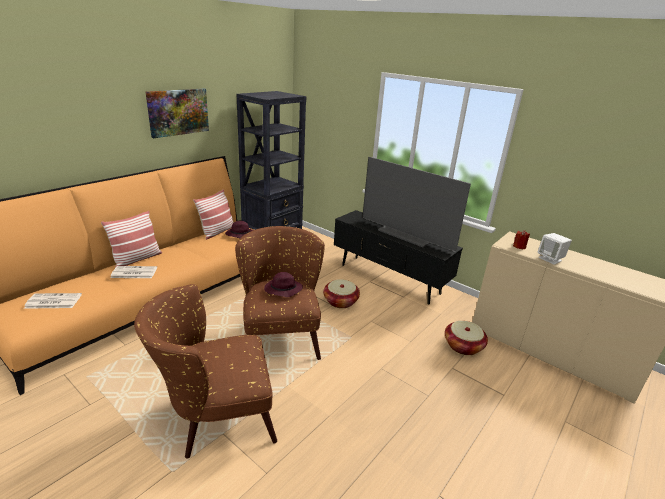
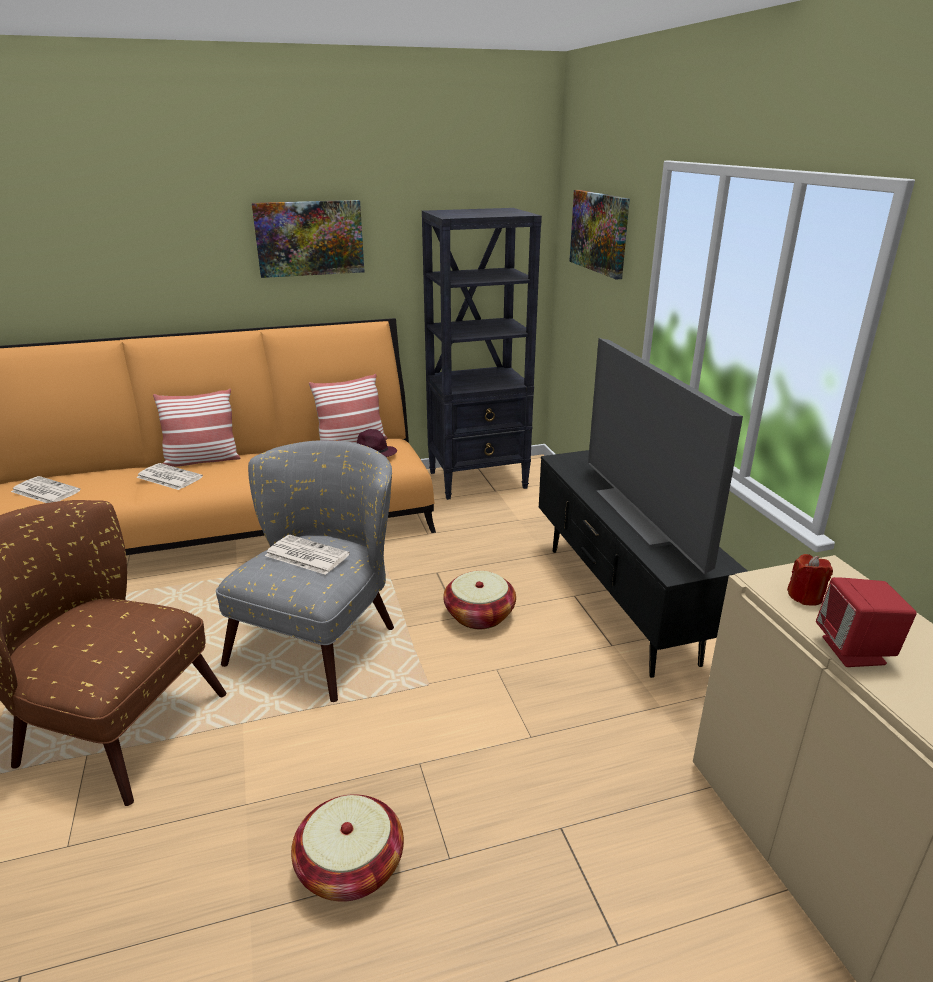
camera: 35 degrees right, 0 degrees up
brown armchair [235,226,325,360] -> grey armchair [216,440,394,702]
purple hat [264,272,303,297] -> newspaper [265,535,350,575]
basket [445,321,488,355] -> basket moved to [291,794,404,902]
white speaker [538,233,572,265] -> red speaker [816,577,917,667]
none -> picture [569,190,630,280]

